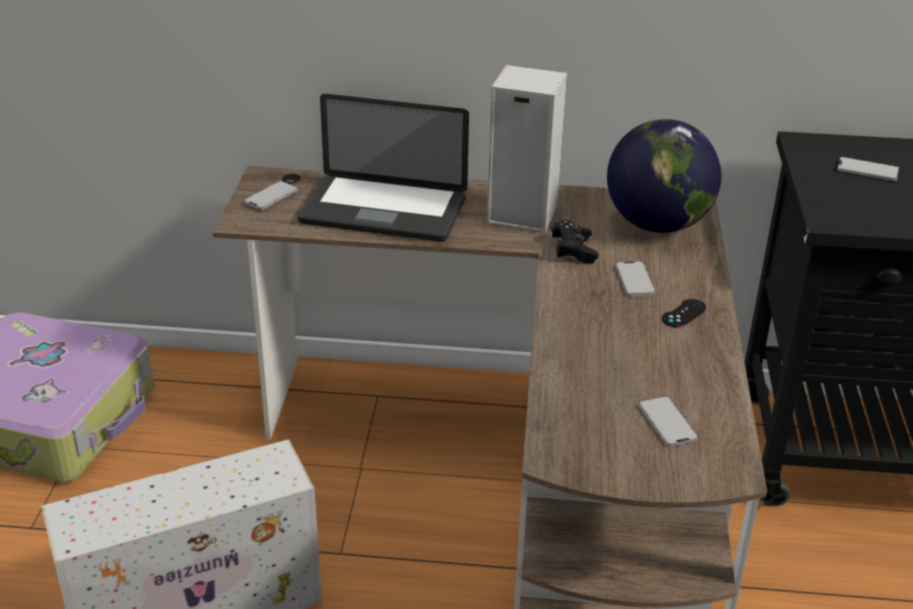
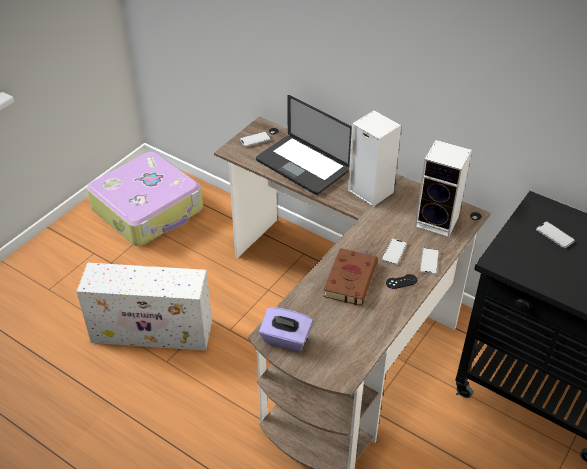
camera: 30 degrees right, 10 degrees up
black game controller [551,220,599,263] -> none
globe [607,119,722,233] -> speaker [415,140,472,238]
phone [638,396,698,447] -> phone moved to [420,248,439,275]
none -> purple tissue box [259,307,313,351]
none -> brown book [323,248,378,306]

